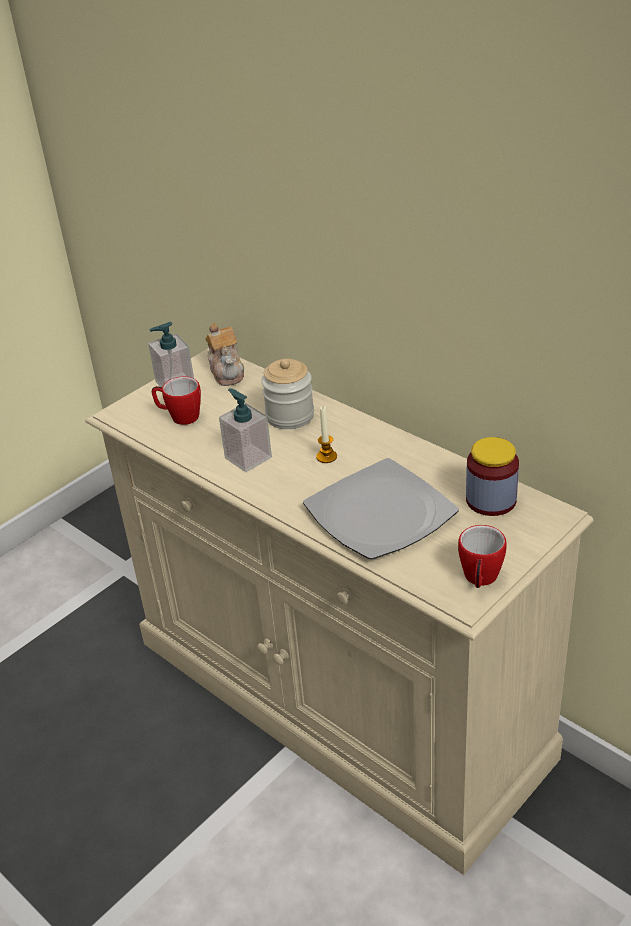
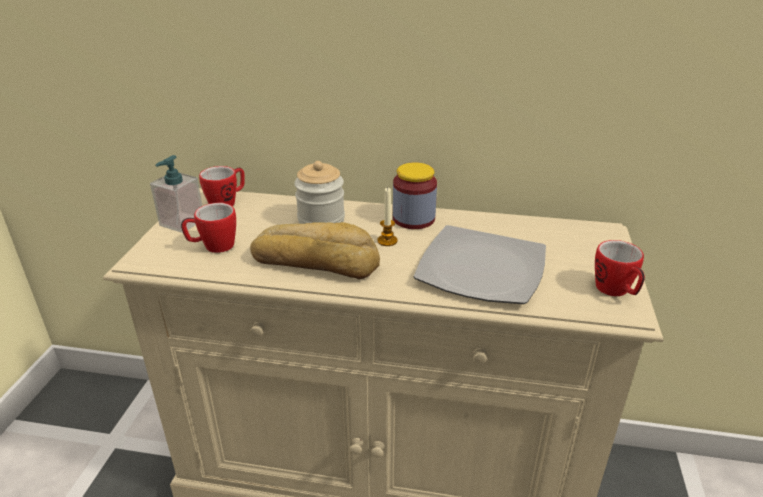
camera: 35 degrees left, 5 degrees down
teapot [205,323,244,386] -> mug [199,166,245,206]
soap dispenser [219,388,272,472] -> bread [250,222,380,279]
jar [466,437,519,516] -> jar moved to [393,162,437,229]

